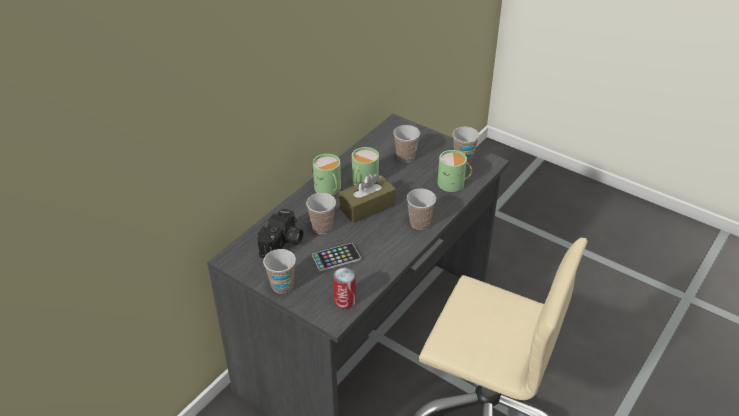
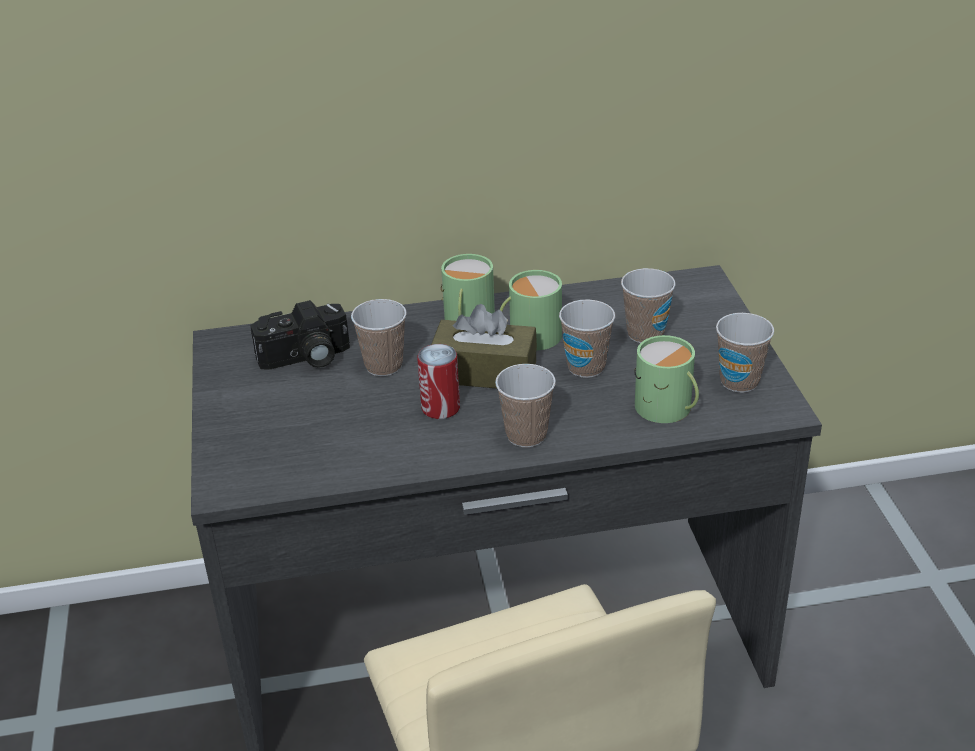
camera: 45 degrees right, 5 degrees down
cup [263,249,296,294] -> cup moved to [559,299,615,378]
phone [312,243,361,271] -> none
can [333,268,356,309] -> can moved to [417,344,460,419]

